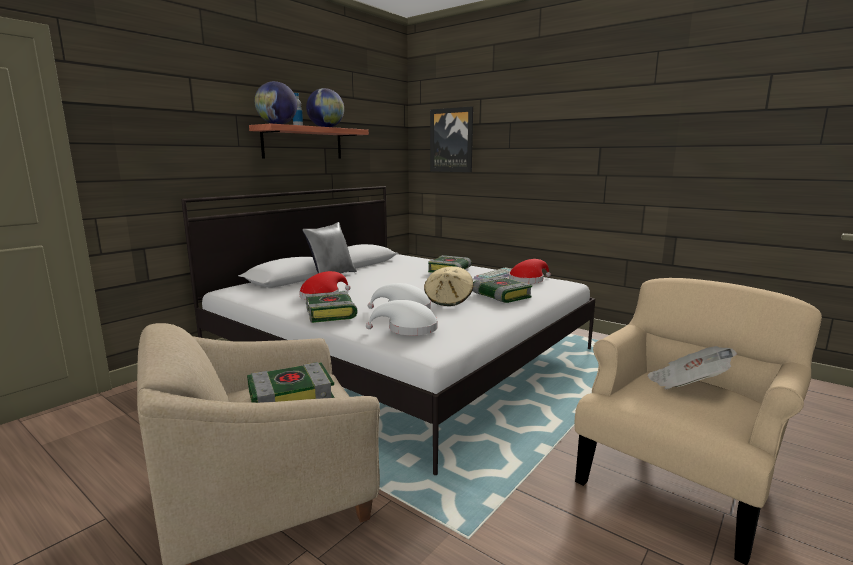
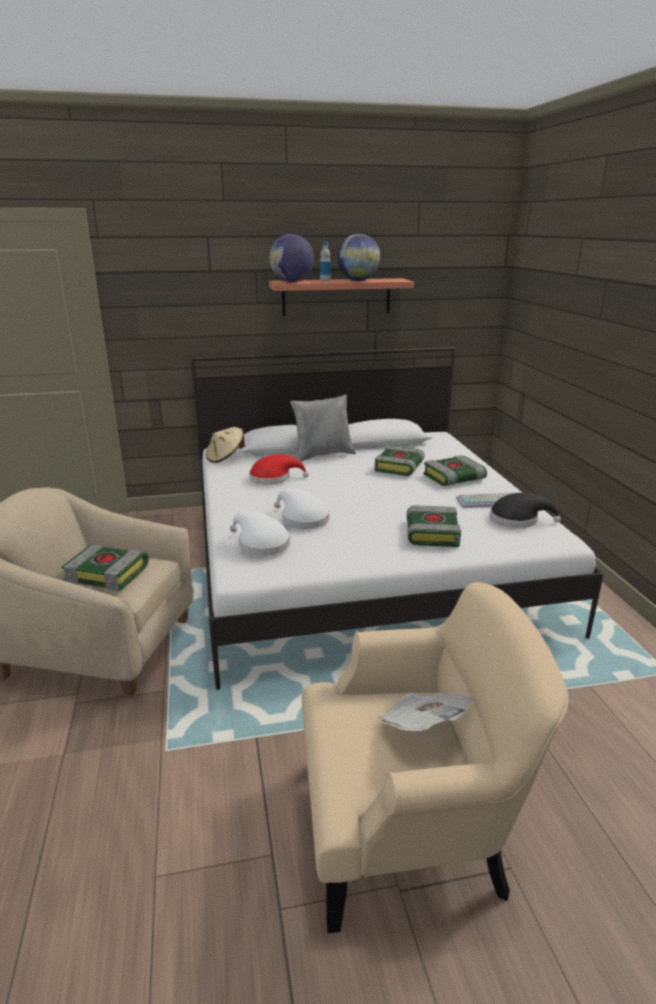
camera: 40 degrees right, 10 degrees up
book [306,291,358,323] -> book moved to [375,446,425,476]
beige hat [424,266,473,306] -> beige hat moved to [206,427,245,463]
picture [430,106,473,172] -> none
red hat [509,259,551,283] -> black hat [490,493,561,528]

